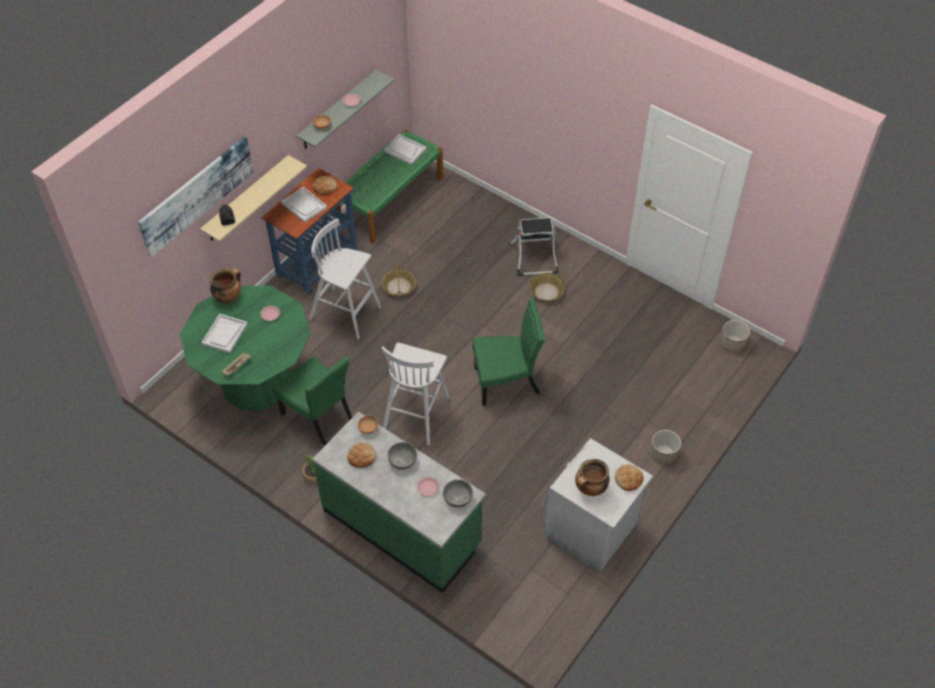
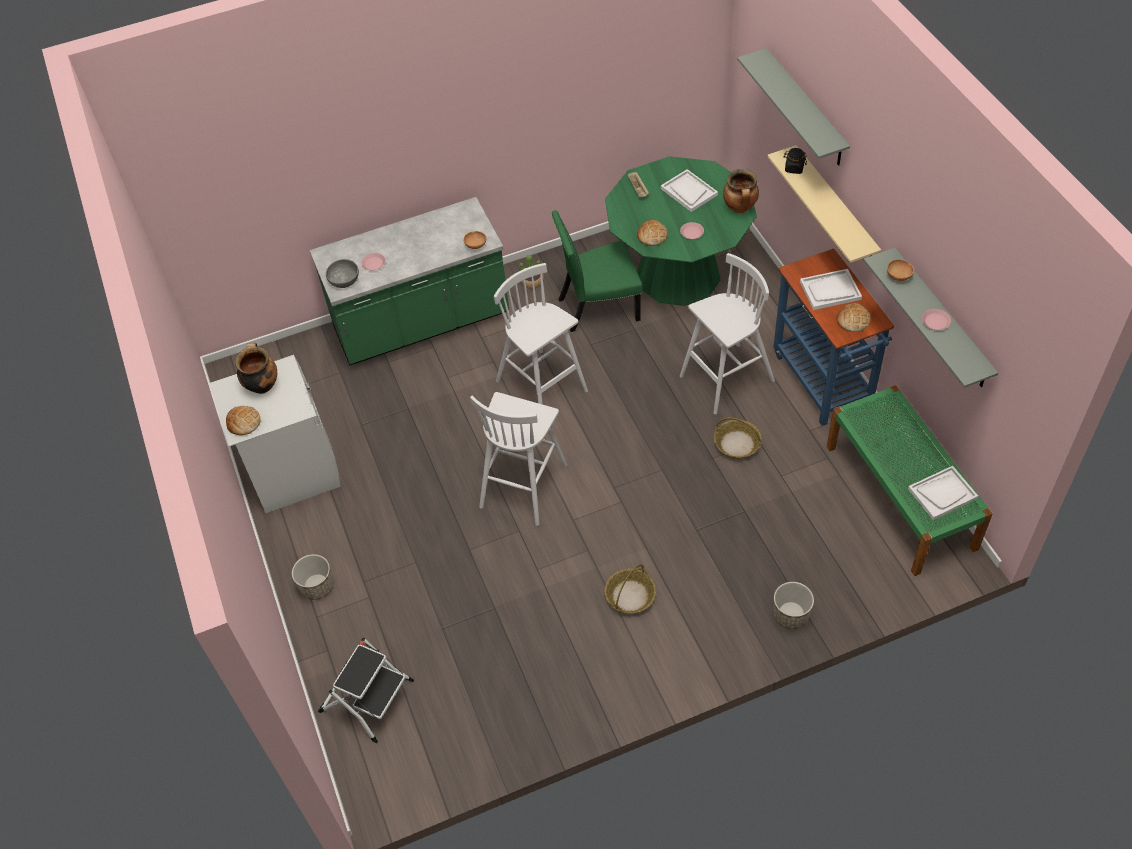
camera: 125 degrees right, 0 degrees up
picture [138,136,254,257] -> grey shelf [737,48,850,166]
bread [347,443,376,468] -> bread moved to [637,220,667,246]
grey bowl [388,442,417,470] -> none
green chair [472,298,545,406] -> white stool [470,392,567,526]
step ladder [510,218,559,276] -> step ladder moved to [318,638,414,743]
planter [721,320,750,352] -> planter moved to [773,582,814,629]

